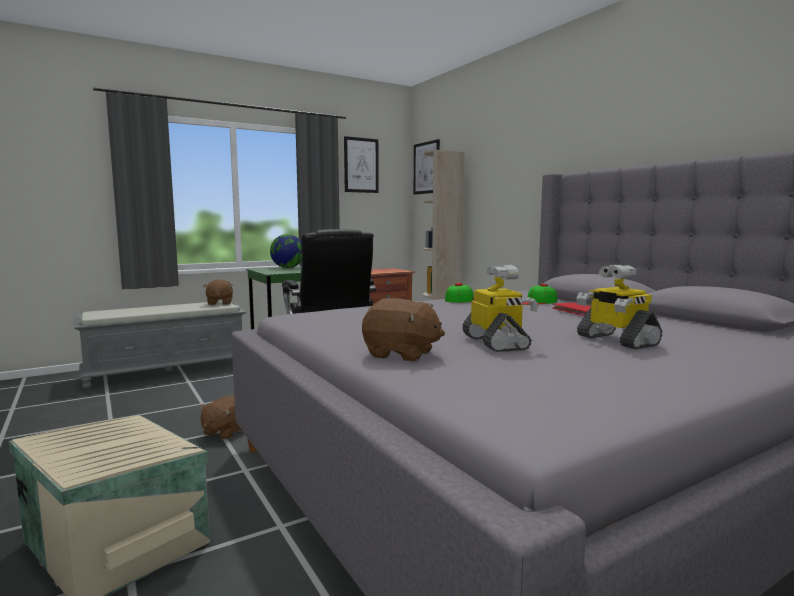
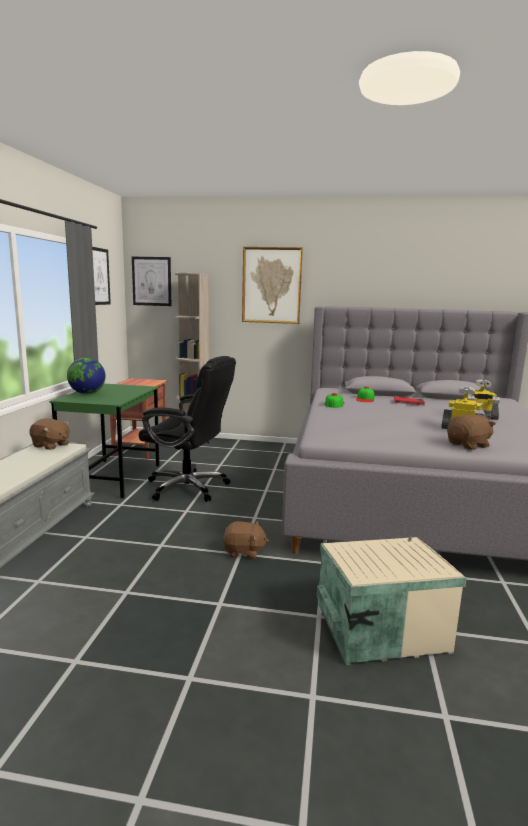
camera: 50 degrees left, 5 degrees up
brown plush toy [199,395,243,440] -> brown plush toy turned 60 degrees counterclockwise [223,521,269,559]
none -> picture [242,247,303,324]

